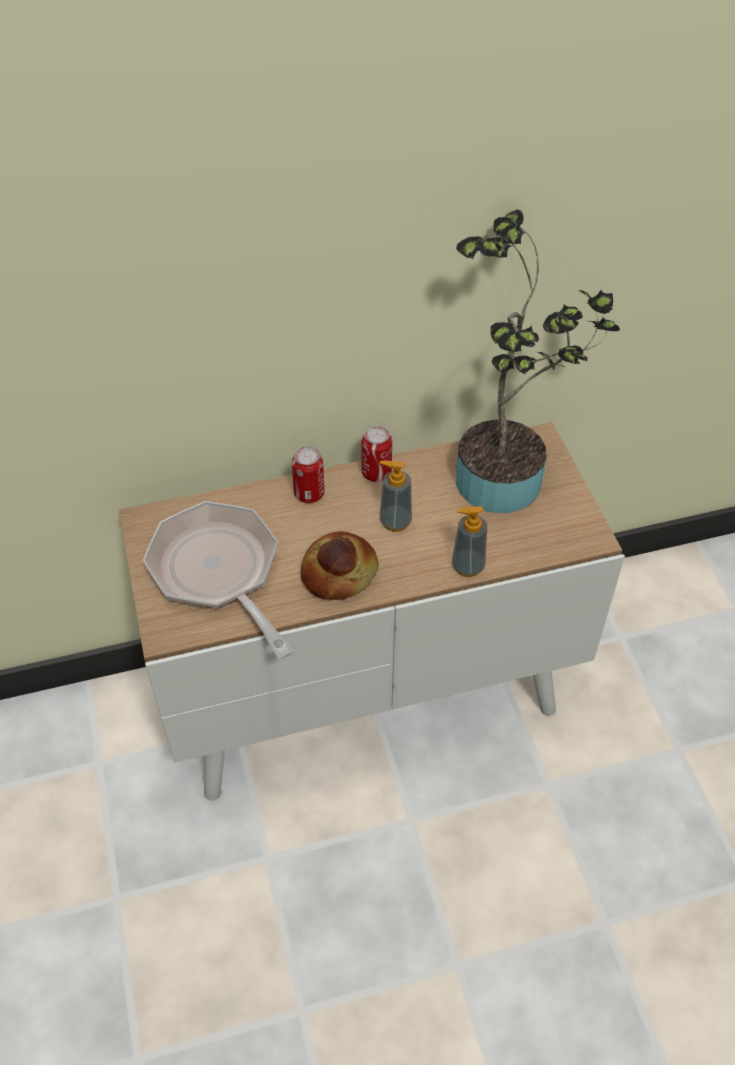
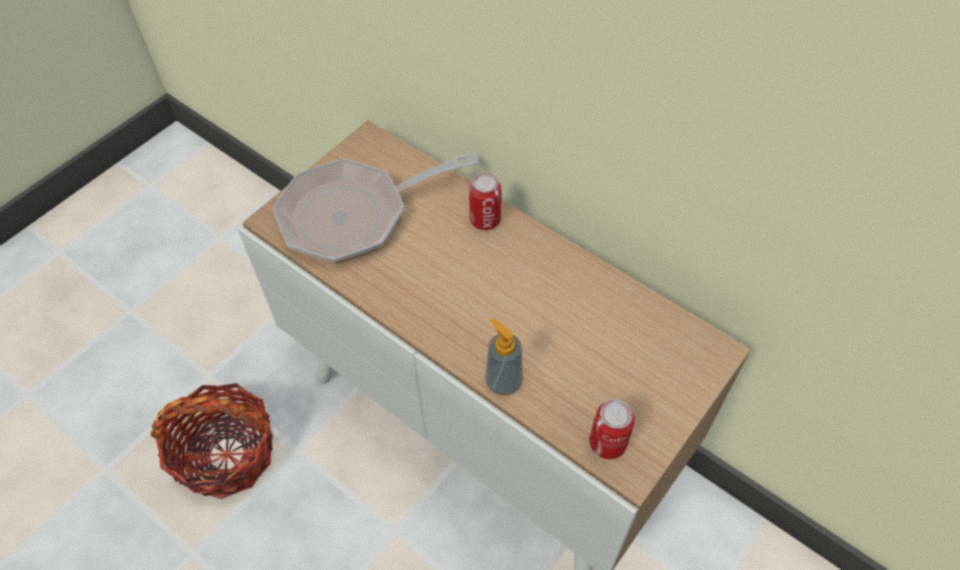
camera: 55 degrees right, 5 degrees up
frying pan [143,501,294,660] -> frying pan turned 135 degrees counterclockwise [273,152,478,263]
bread [301,531,379,600] -> none
can [361,426,392,482] -> can moved to [589,399,635,459]
soap dispenser [380,461,412,532] -> none
potted plant [456,209,620,513] -> none
none -> basket [151,383,273,499]

